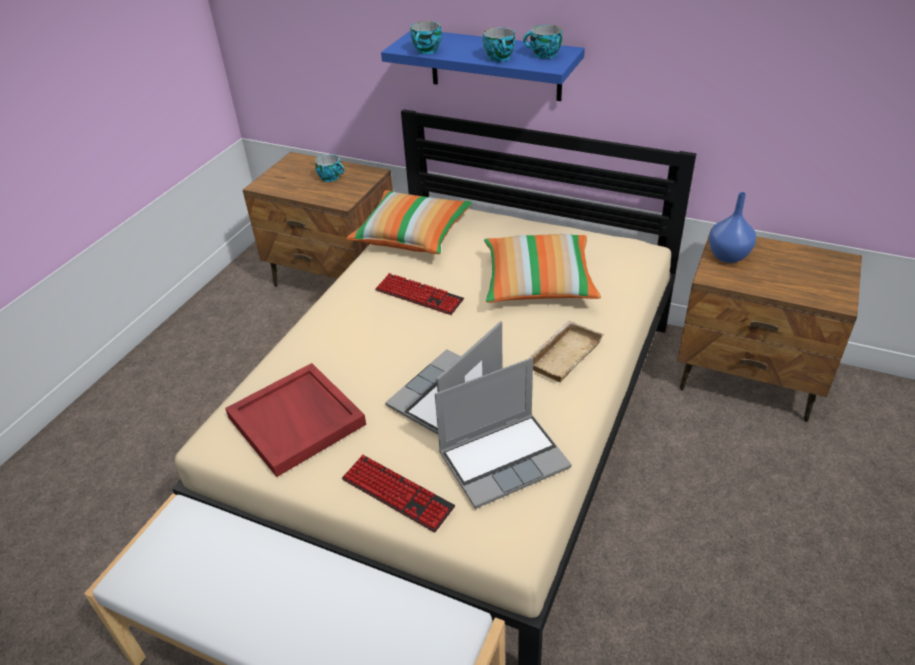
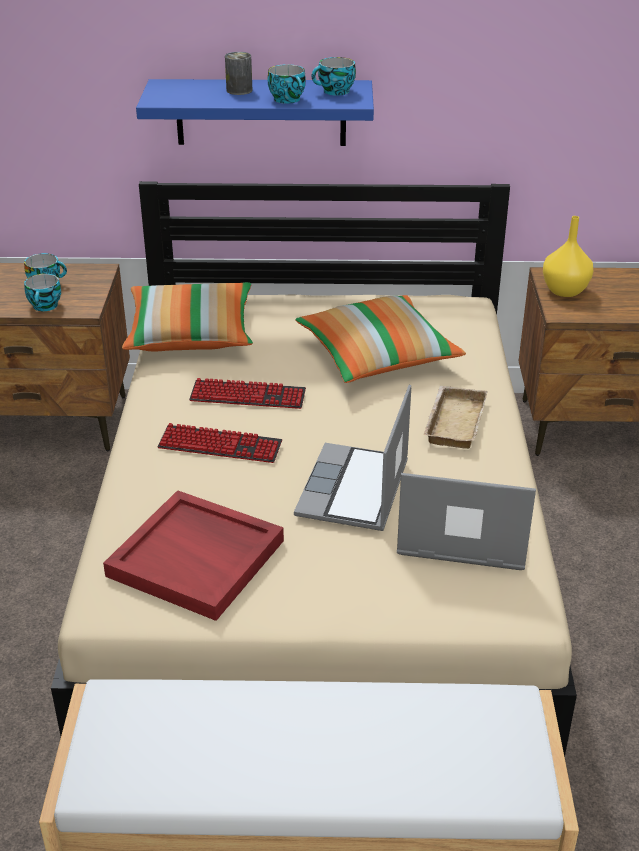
camera: 25 degrees left, 5 degrees down
keyboard [342,454,455,533] -> keyboard moved to [157,423,282,463]
cup [411,21,442,54] -> cup moved to [24,274,61,311]
laptop [435,358,572,509] -> laptop turned 120 degrees counterclockwise [397,473,536,570]
blue vase [709,192,756,263] -> yellow vase [543,216,593,297]
none -> can [225,52,252,95]

